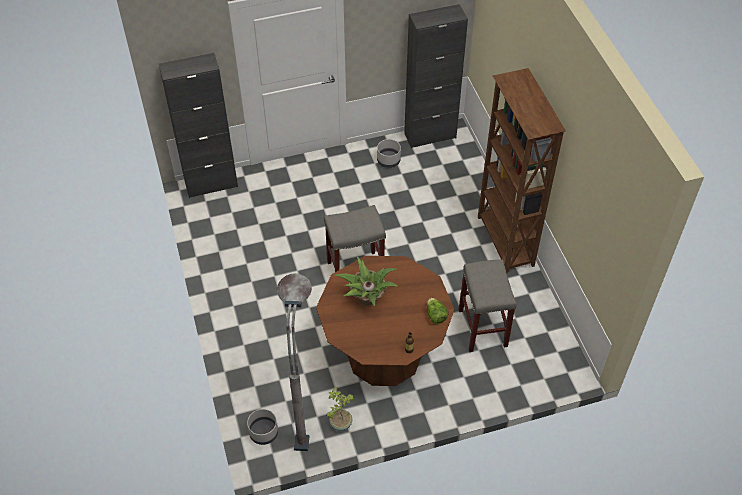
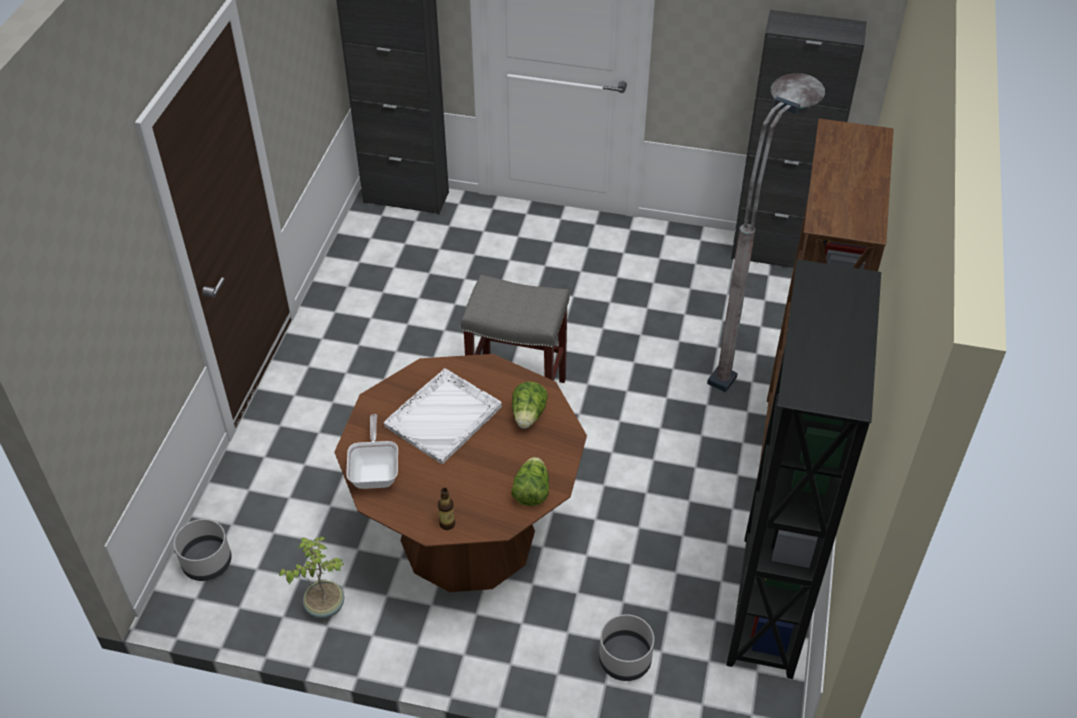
camera: 30 degrees right, 5 degrees down
grey floor lamp [277,273,312,451] -> grey floor lamp moved to [707,73,825,392]
potted plant [334,257,398,306] -> white tray [384,368,502,464]
grey planter [377,139,401,168] -> grey planter moved to [599,614,654,681]
grey stool [458,259,516,352] -> none
none -> frying pan [346,414,398,489]
none -> lettuce [512,382,548,429]
none -> black bookcase [727,259,881,679]

